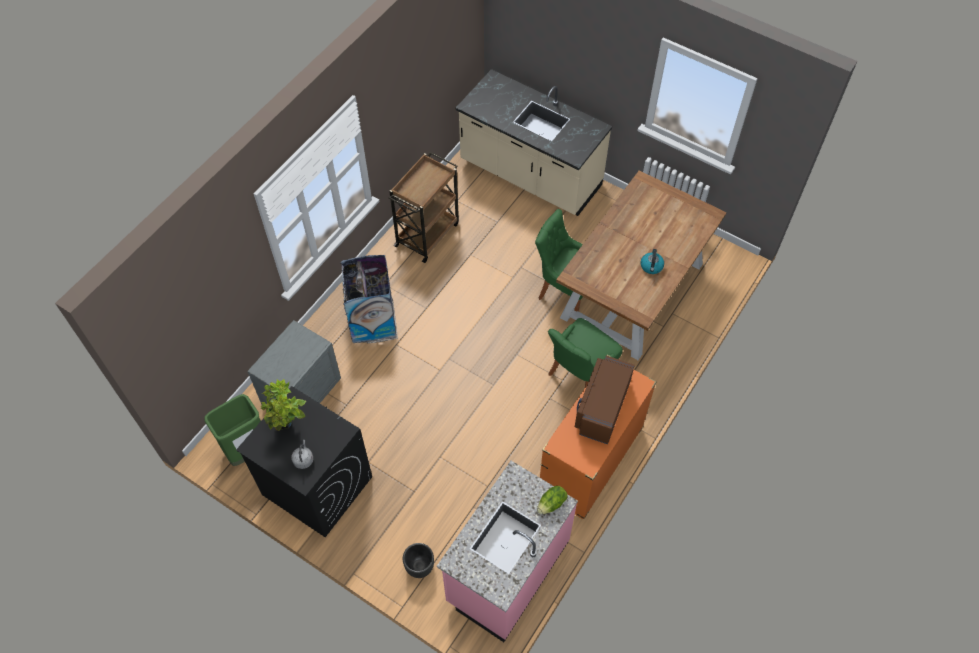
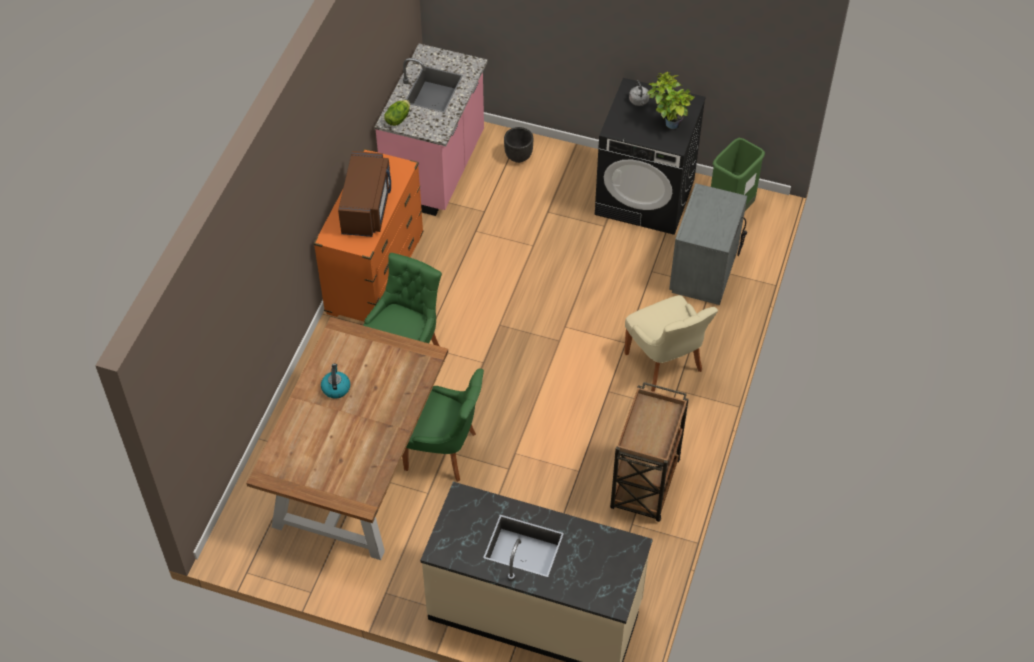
camera: 165 degrees right, 5 degrees down
trash can [340,255,398,344] -> beige chair [624,295,718,392]

